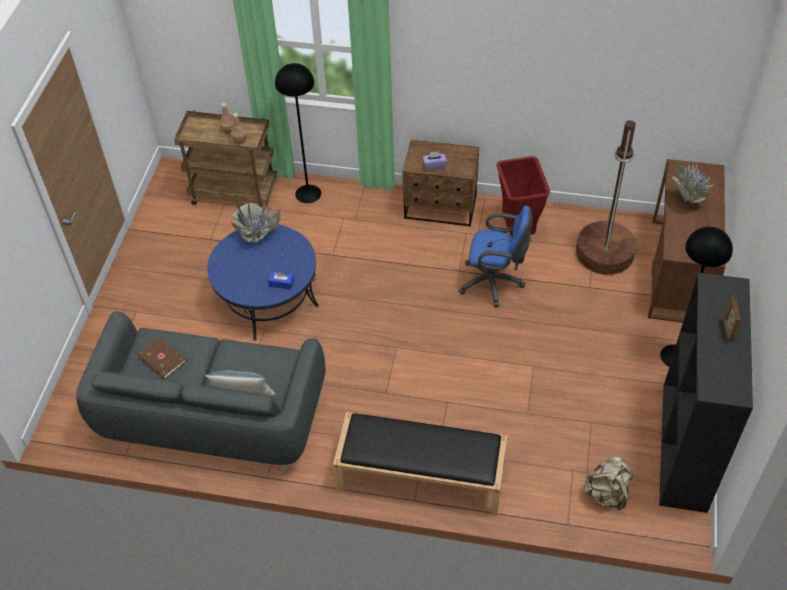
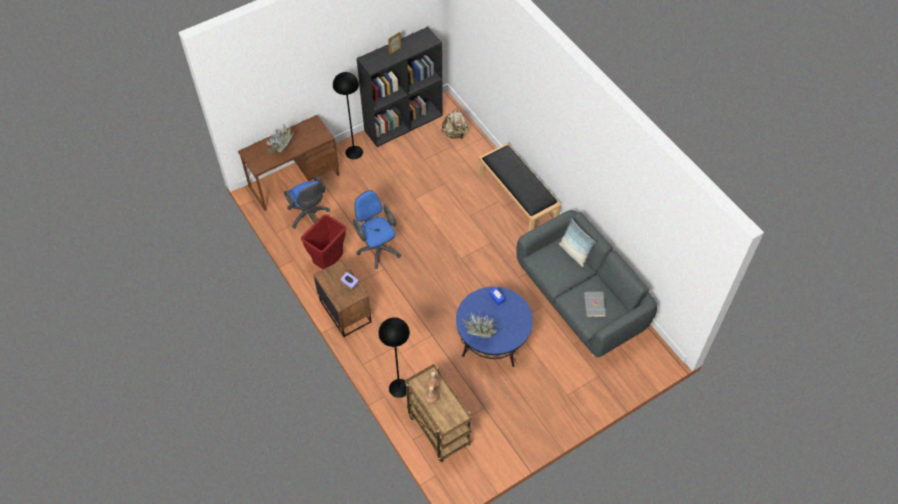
camera: 135 degrees left, 5 degrees up
brown book [137,337,187,379] -> grey book [584,292,606,317]
brown floor lamp [576,120,637,275] -> blue office chair [284,176,330,229]

